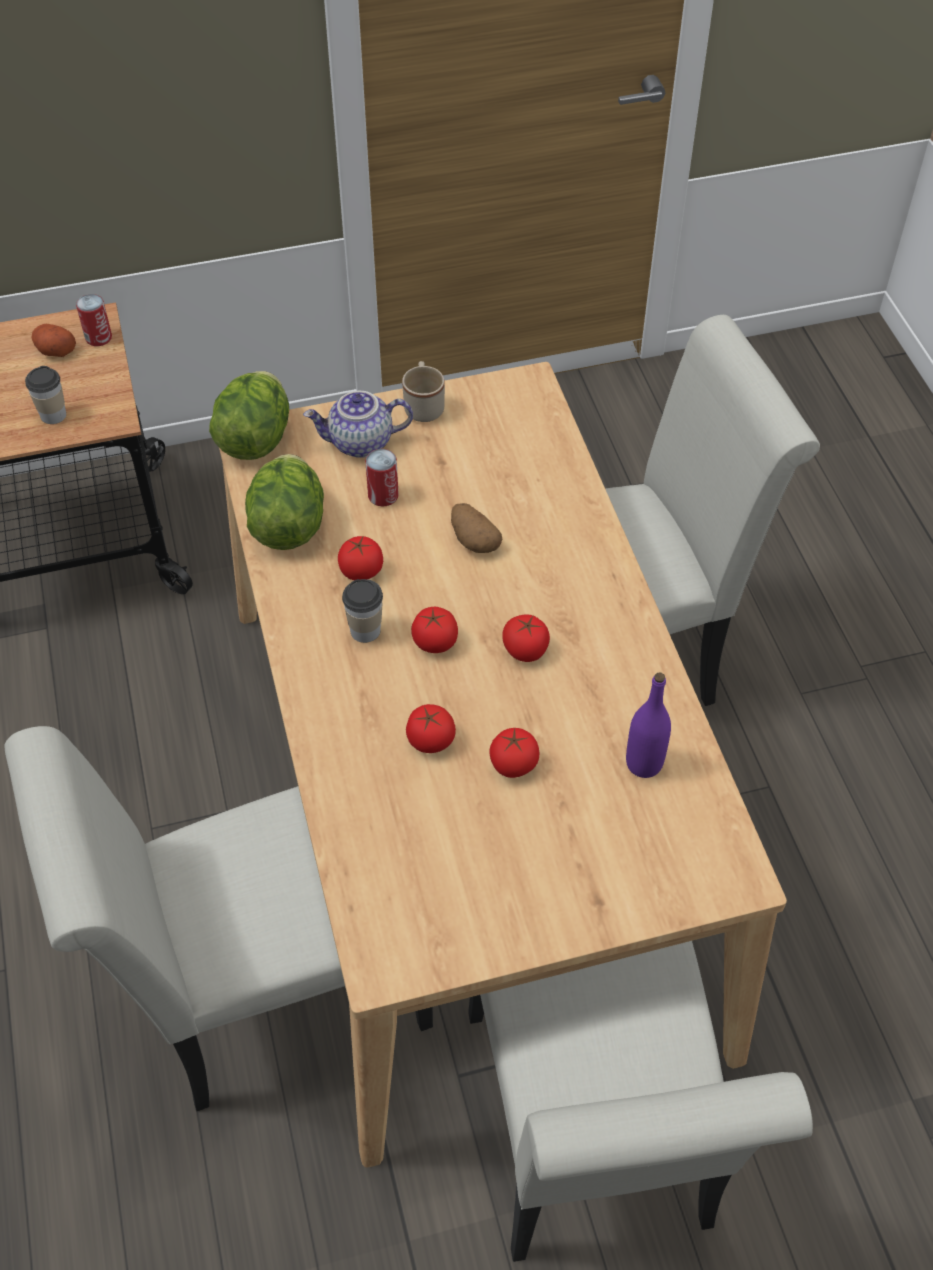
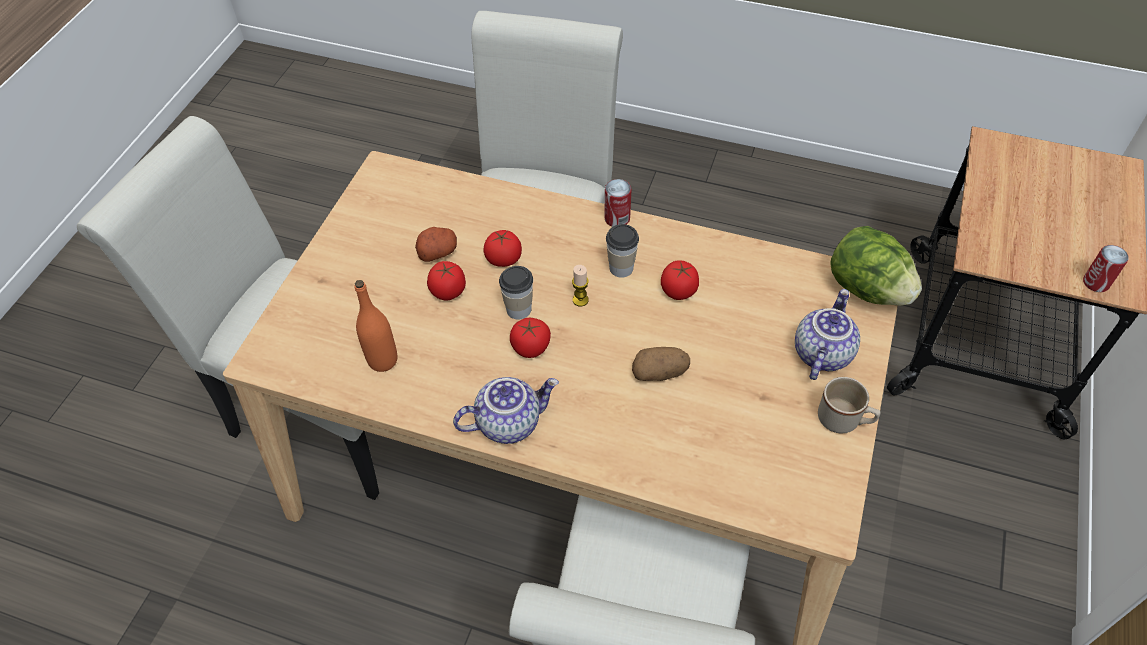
camera: 125 degrees right, 0 degrees up
cup [25,366,66,424] -> cup moved to [499,266,533,319]
potato [31,324,76,357] -> potato moved to [415,227,457,262]
lettuce [245,454,324,550] -> none
can [365,449,399,506] -> can moved to [604,179,631,227]
tomato [411,607,458,653] -> candle [572,265,589,307]
purple bottle [626,673,671,778] -> orange bottle [355,280,397,372]
none -> teapot [453,377,559,444]

